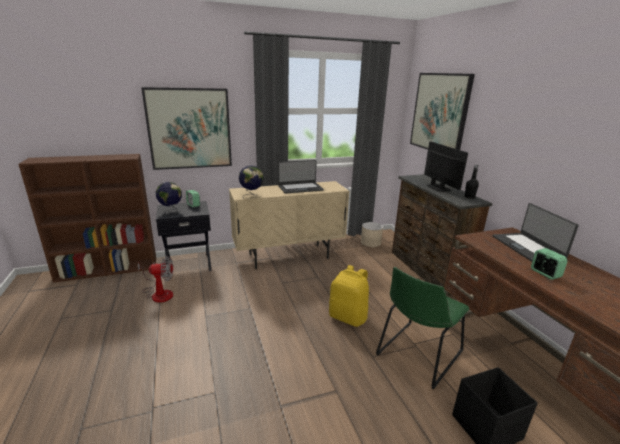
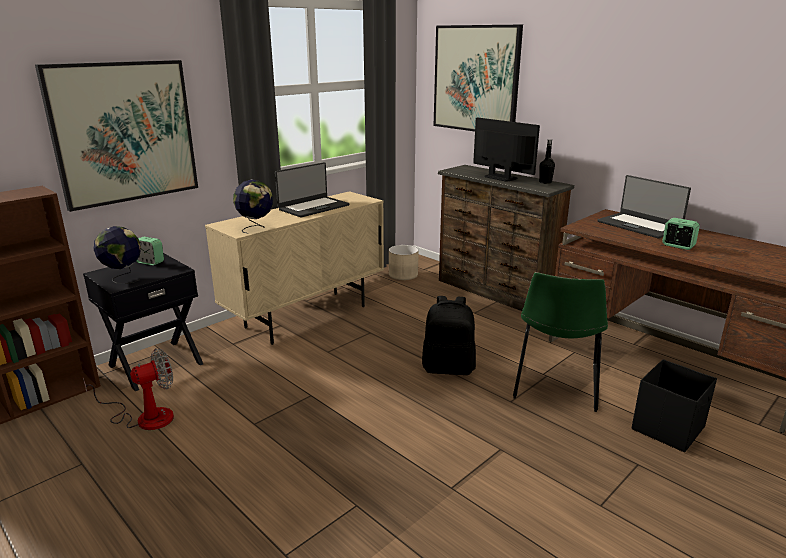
camera: 25 degrees left, 0 degrees up
yellow backpack [329,265,369,327] -> black backpack [422,296,476,375]

